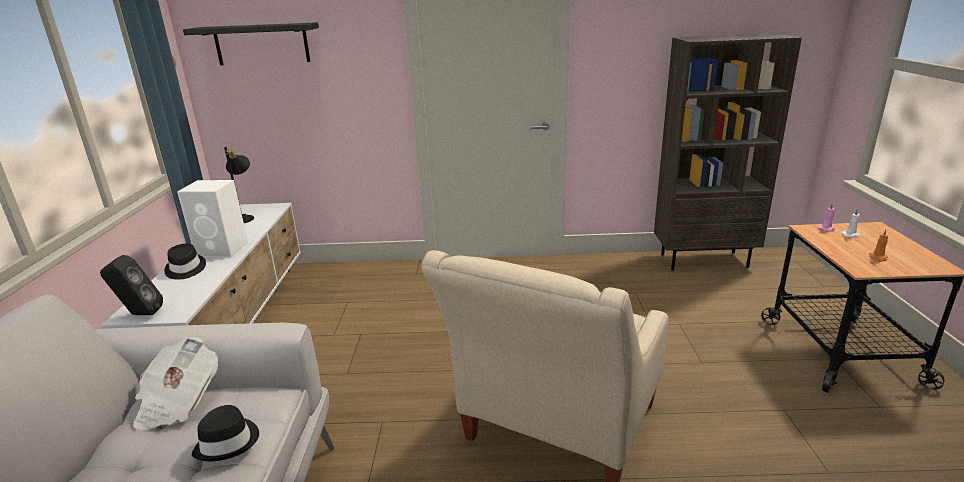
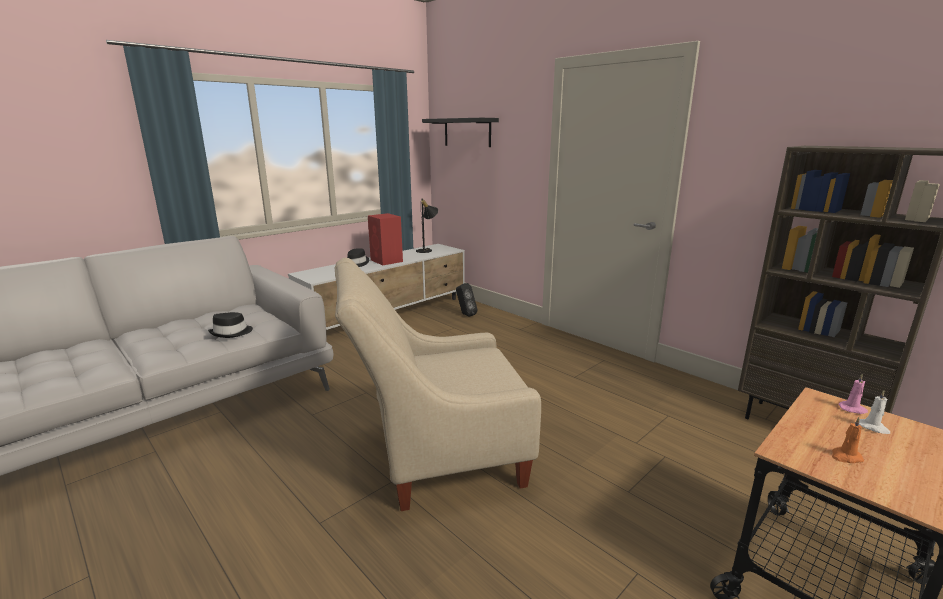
camera: 45 degrees right, 5 degrees down
black speaker [100,255,163,315] -> black speaker moved to [456,283,478,317]
newspaper [133,337,218,430] -> none
white speaker [177,180,248,257] -> red speaker [368,213,403,265]

